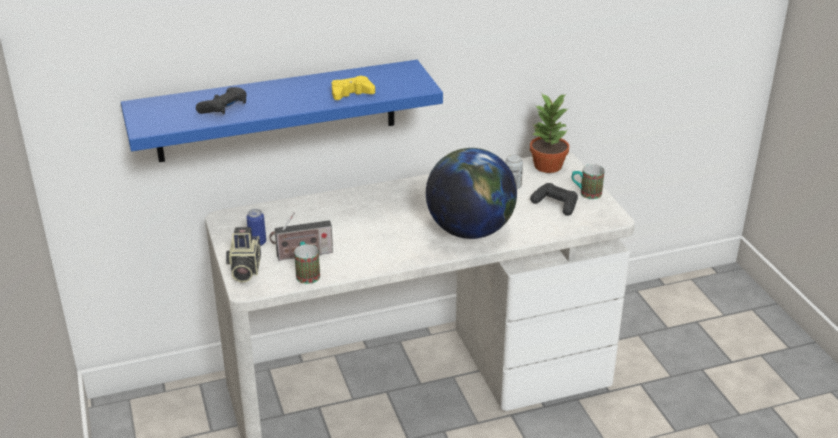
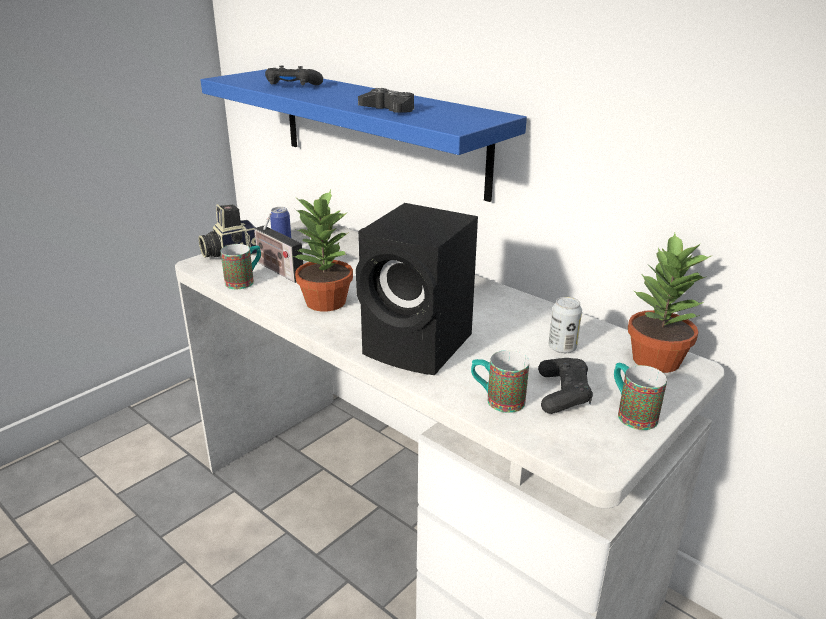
camera: 60 degrees right, 5 degrees down
yellow game controller [332,76,375,100] -> black game controller [358,88,414,113]
globe [426,148,517,239] -> black speaker [356,203,478,375]
none -> potted plant [293,190,353,311]
none -> mug [471,350,529,413]

